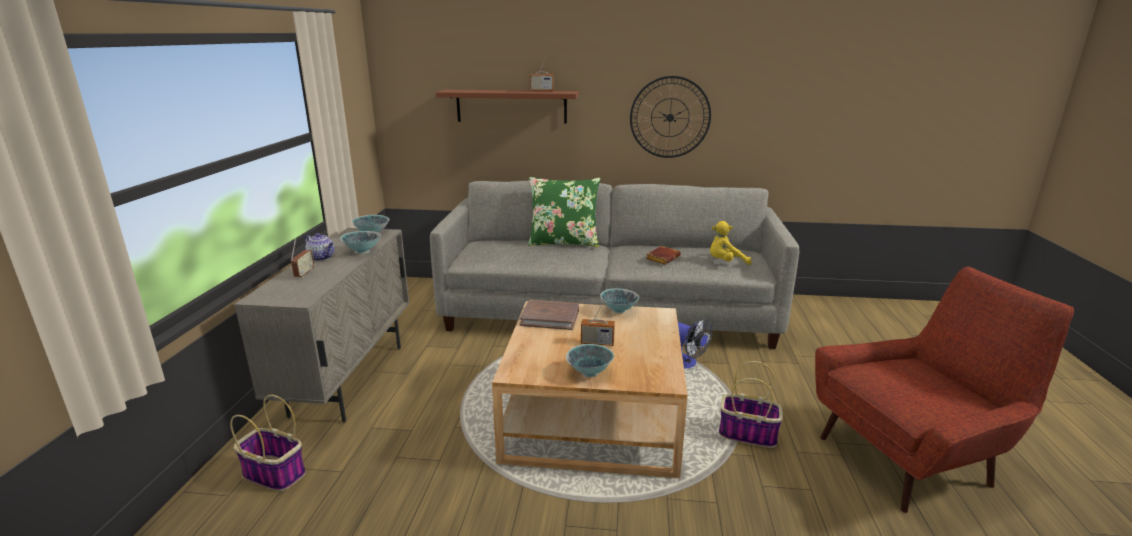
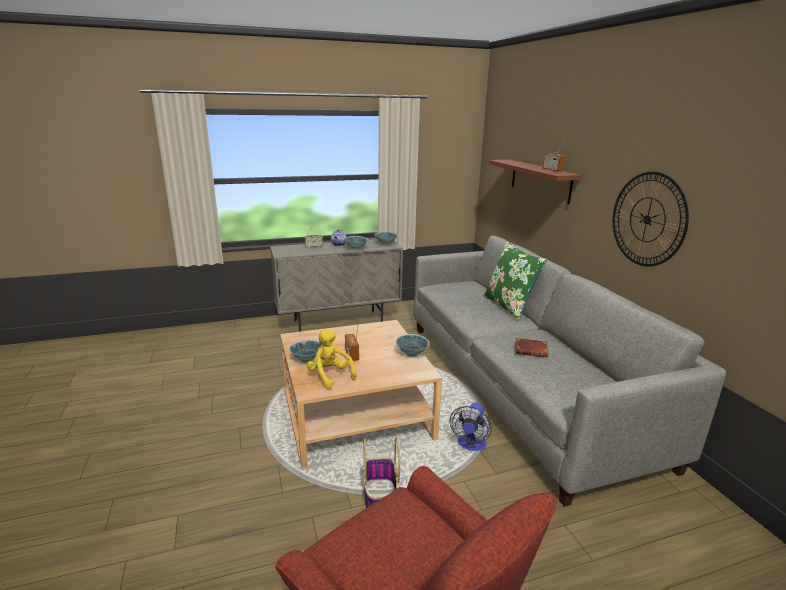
camera: 65 degrees right, 0 degrees up
basket [230,395,306,491] -> none
brown book [519,300,579,330] -> none
yellow plush toy [710,221,752,265] -> yellow plush toy moved to [307,329,356,389]

